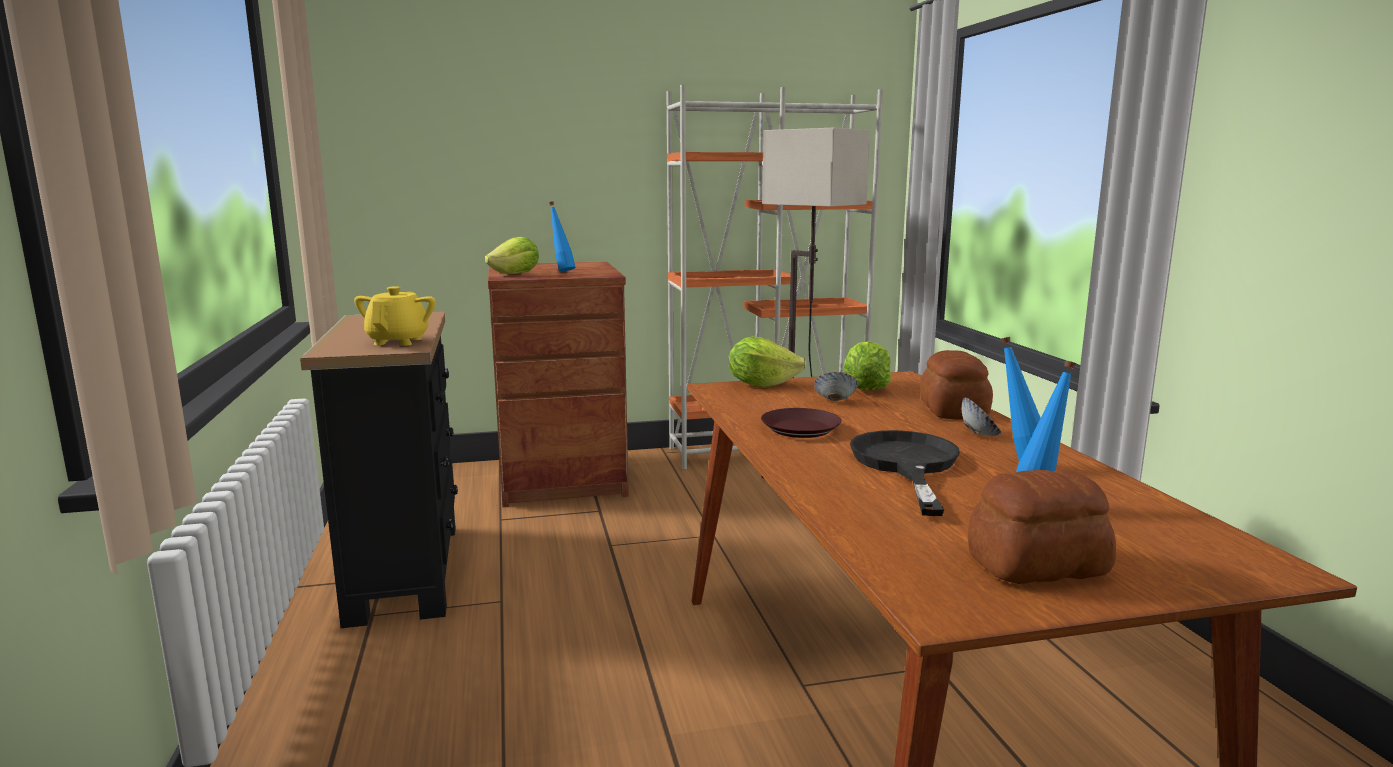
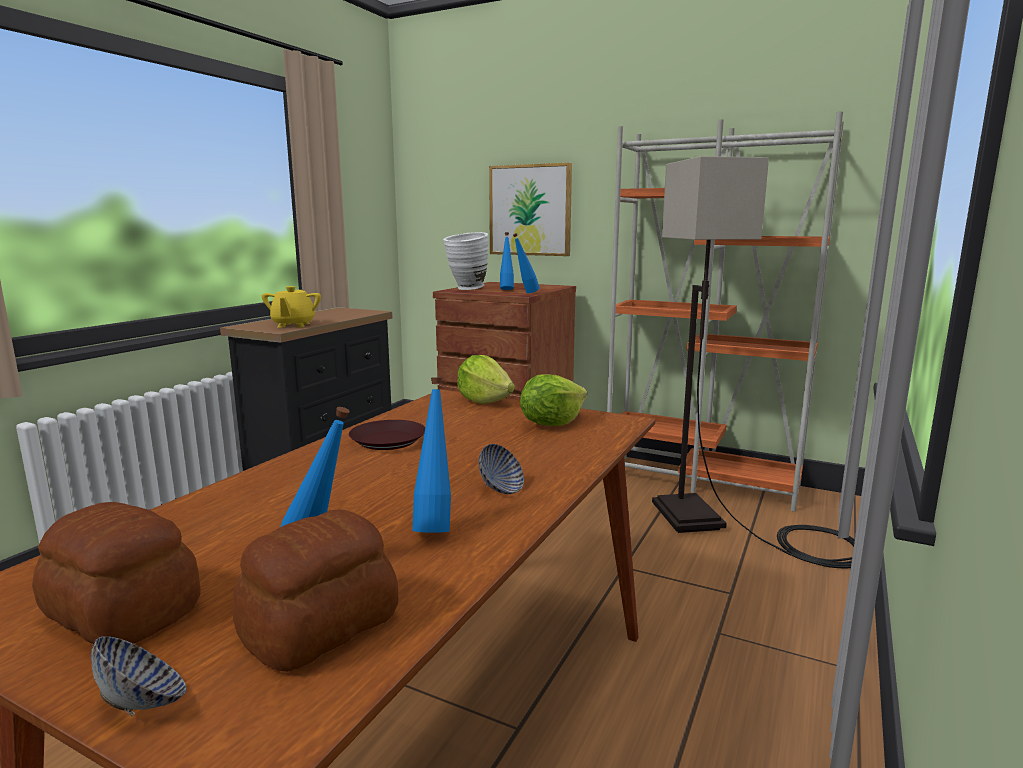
camera: 40 degrees right, 0 degrees up
yellow teapot [354,286,436,346] -> yellow teapot turned 135 degrees clockwise [262,286,321,328]
lettuce [485,237,539,274] -> white vase [443,232,488,290]
bowl [814,372,858,401] -> bowl moved to [91,636,187,716]
black frying pan [850,430,960,516] -> none
bread [920,350,993,419] -> bread moved to [233,510,398,672]
none -> picture [489,163,572,256]
none -> blue bottle [513,233,540,293]

